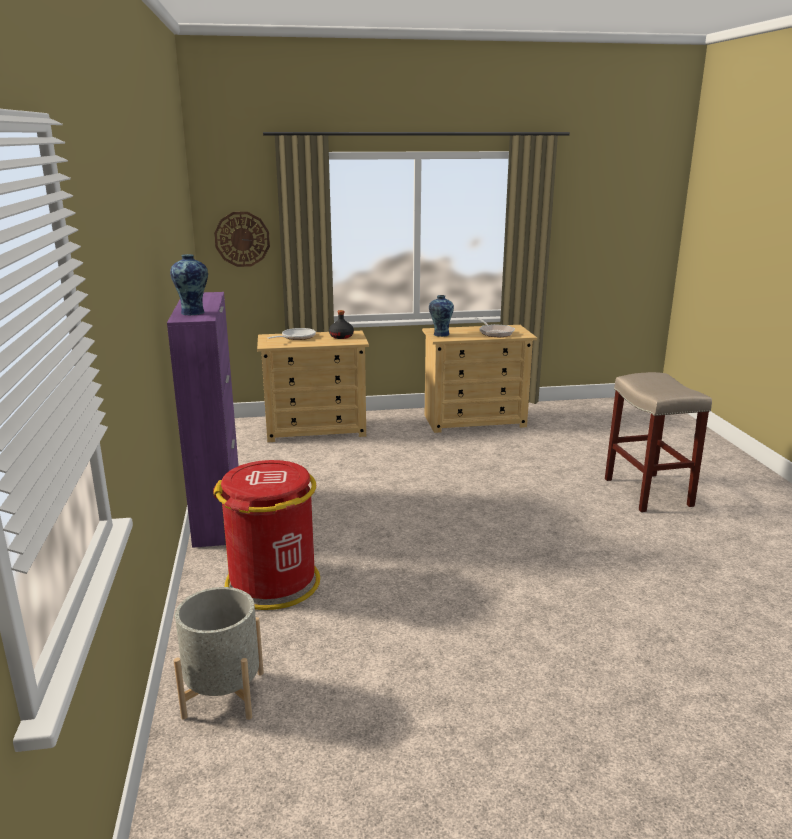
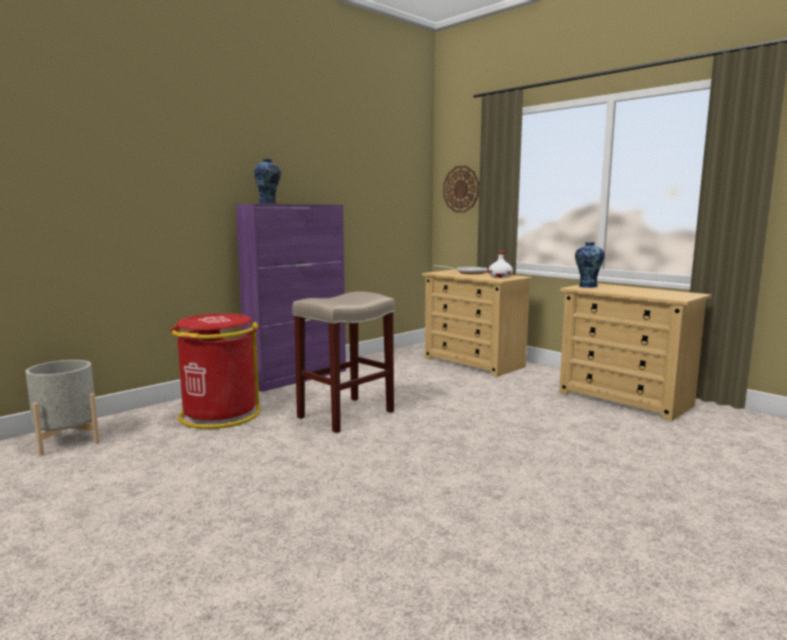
camera: 55 degrees right, 10 degrees down
black bottle [329,310,354,339] -> white bottle [489,251,513,278]
frying pan [474,317,515,338] -> none
beige stool [605,372,712,512] -> beige stool moved to [292,291,395,433]

